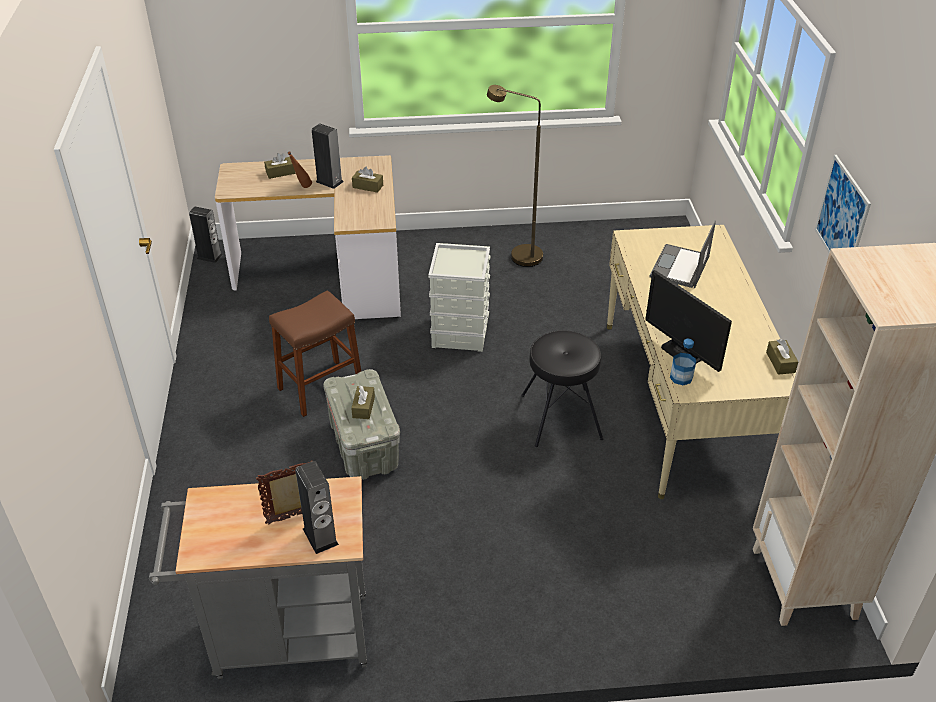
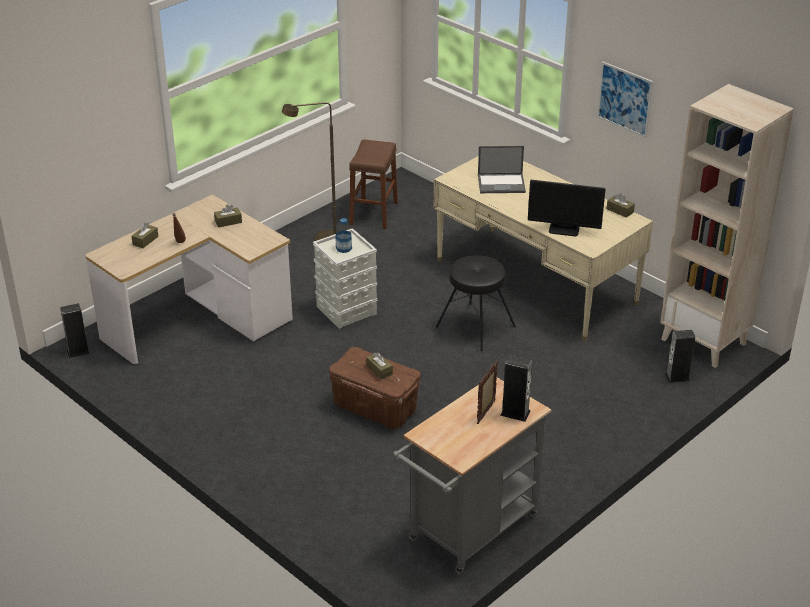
camera: 40 degrees left, 5 degrees down
brown stool [269,290,361,417] -> brown stool moved to [349,140,398,229]
speaker [312,123,344,189] -> speaker moved to [665,330,695,383]
grey storage box [323,369,400,480] -> brown storage box [329,347,421,429]
laptop [650,221,716,289] -> laptop turned 75 degrees counterclockwise [478,146,526,193]
bottle [670,339,696,385] -> bottle moved to [335,218,352,253]

